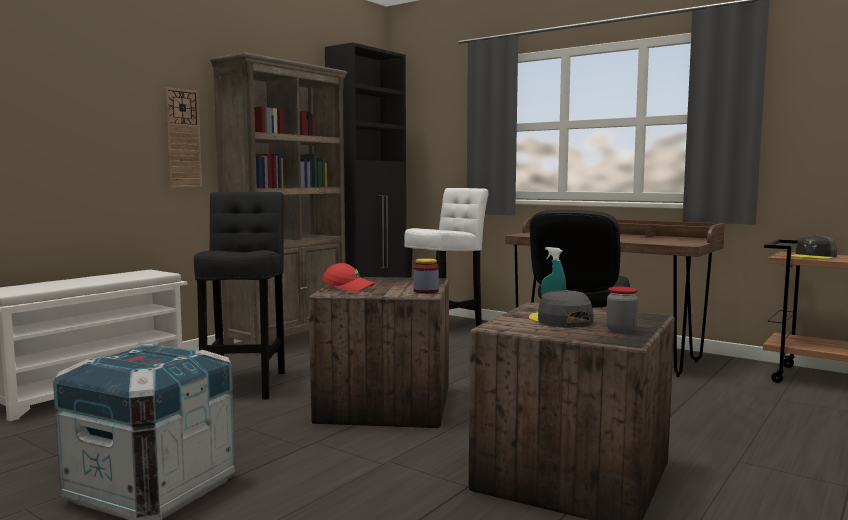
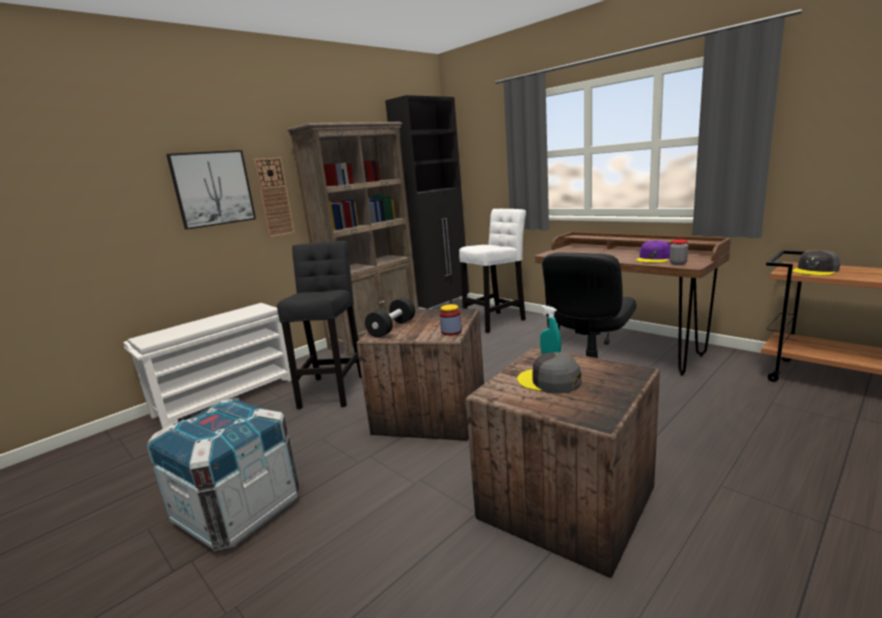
camera: 10 degrees right, 10 degrees up
red cap [322,263,375,292] -> black dumbbell [365,297,415,338]
grey cap [529,290,594,328] -> grey cap turned 45 degrees counterclockwise [517,352,581,394]
jar [606,287,638,333] -> jar moved to [670,240,688,265]
none -> picture [166,150,256,230]
none -> purple cap [636,241,670,263]

